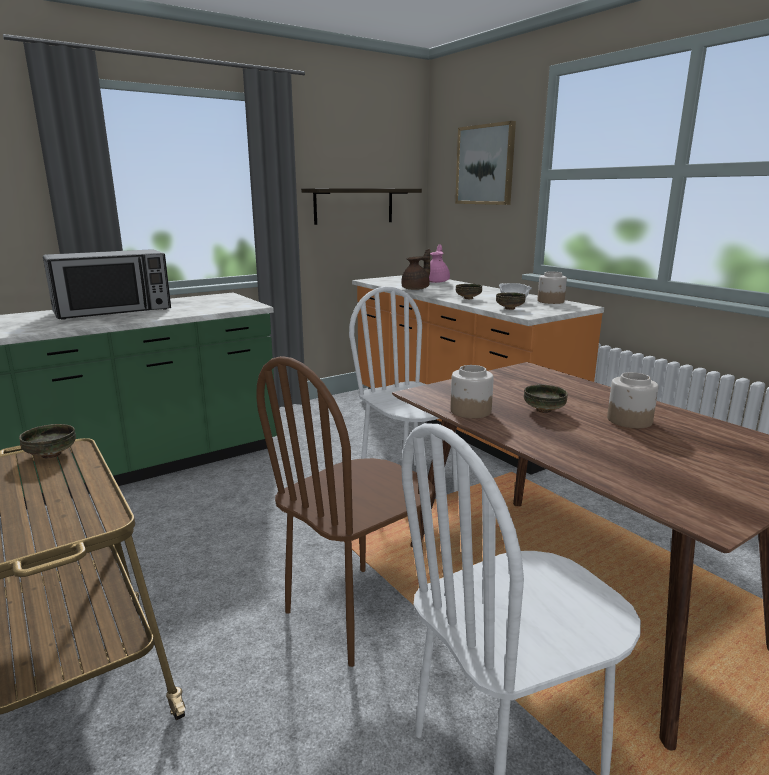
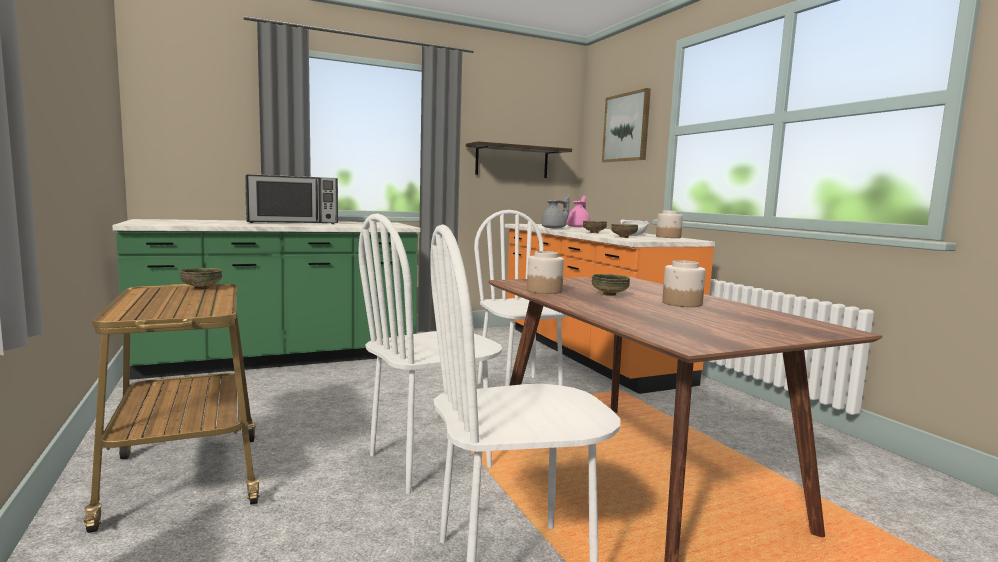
camera: 10 degrees right, 10 degrees down
brown chair [256,356,434,667] -> white chair [359,213,502,494]
brown teapot [401,249,430,290] -> grey teapot [541,195,570,228]

